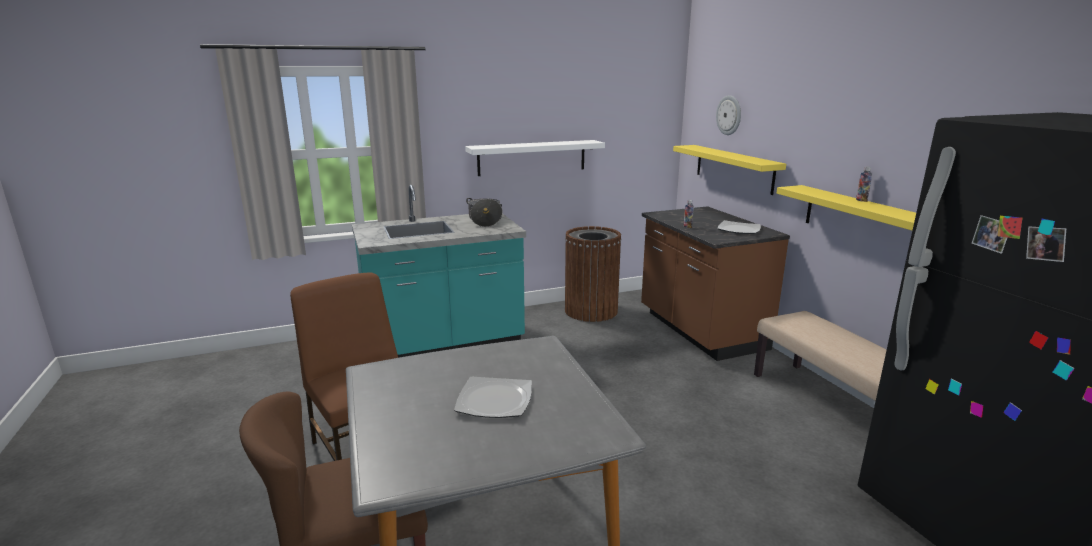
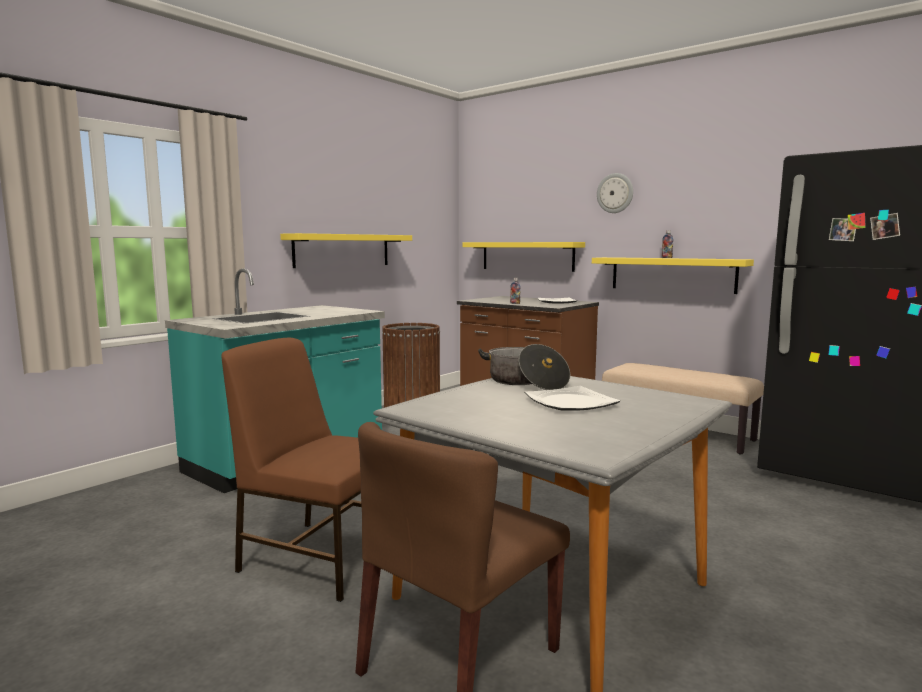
camera: 30 degrees left, 10 degrees down
white shelf [465,140,605,176] -> yellow shelf [280,233,412,268]
cooking pot [466,198,503,227] -> cooking pot moved to [478,344,570,390]
wall clock [716,95,741,135] -> wall clock moved to [597,173,633,213]

